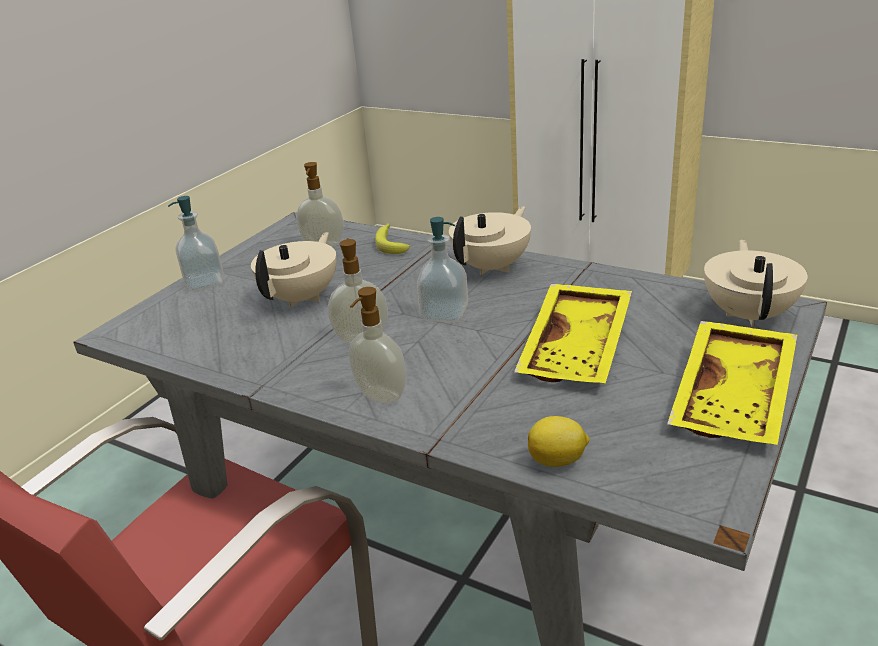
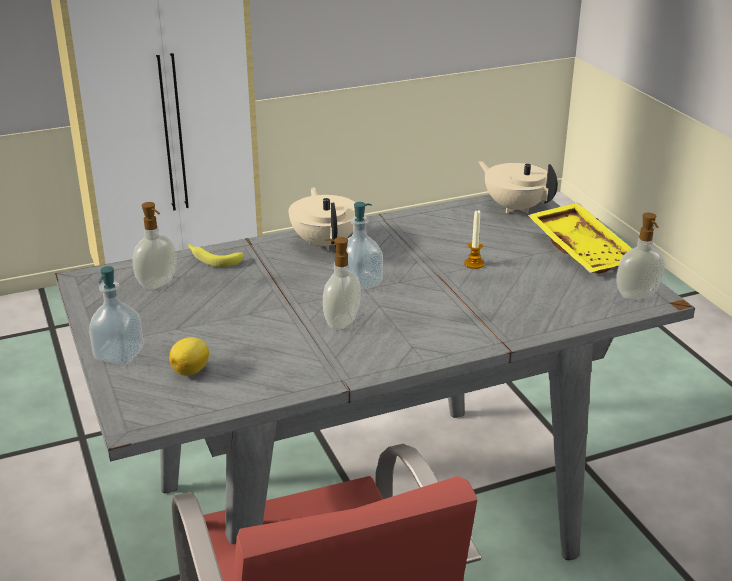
camera: 55 degrees left, 0 degrees up
beige teapot [251,232,336,308] -> none
soap dispenser [349,287,406,404] -> soap dispenser moved to [617,213,665,300]
yellow tray [514,284,632,383] -> candle [464,210,484,269]
lemon [528,416,589,467] -> lemon moved to [169,337,209,376]

